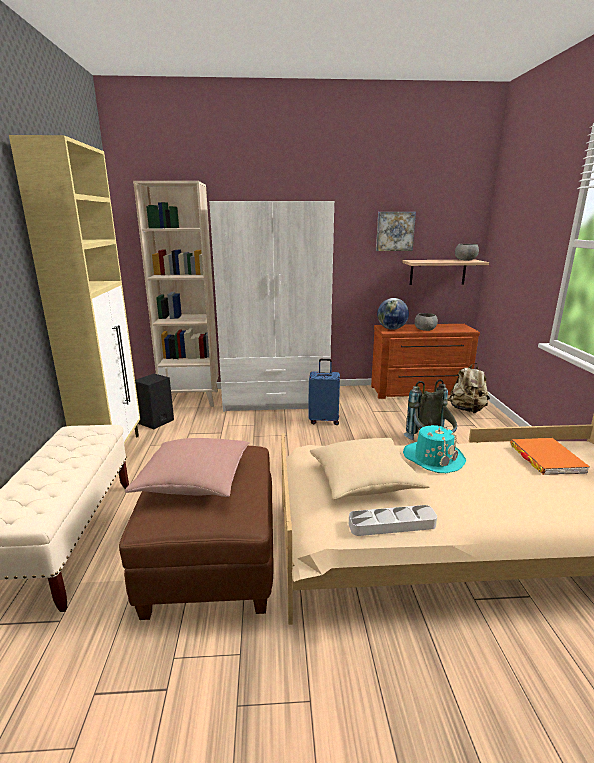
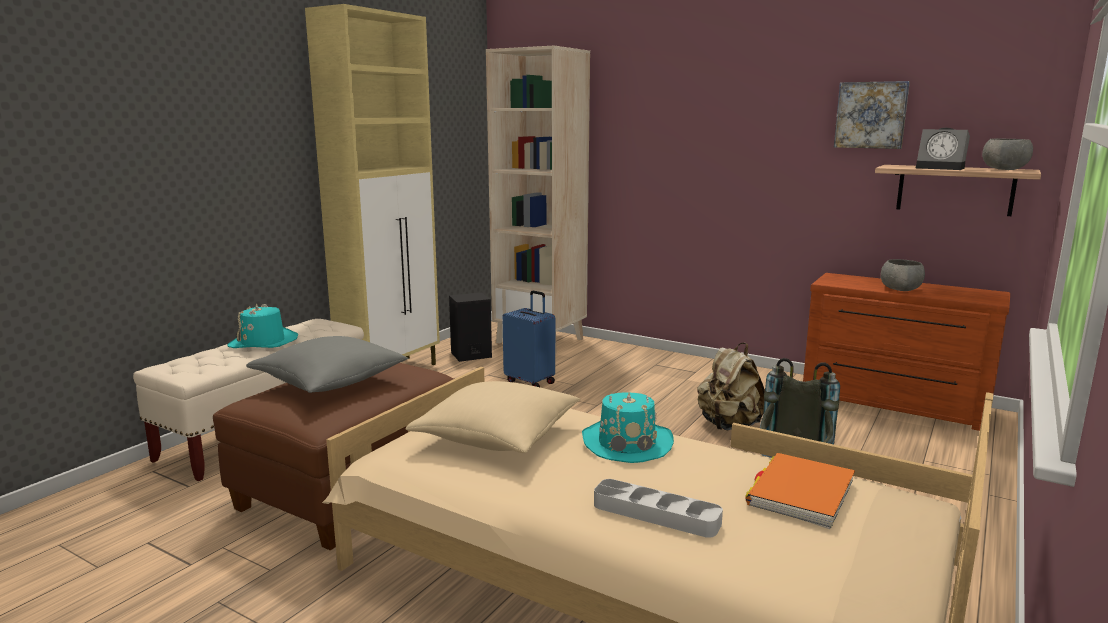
camera: 35 degrees right, 5 degrees down
pink pillow [125,438,249,497] -> grey pillow [246,336,409,393]
white wardrobe [209,201,334,412] -> none
blue suitcase [308,359,340,425] -> blue suitcase moved to [502,290,555,387]
grey tray [349,505,437,536] -> grey tray moved to [594,479,723,538]
globe [377,298,409,330] -> none
beige backpack [448,363,490,413] -> beige backpack moved to [697,343,765,430]
none -> turquoise hat [227,303,298,348]
none -> alarm clock [916,128,970,170]

